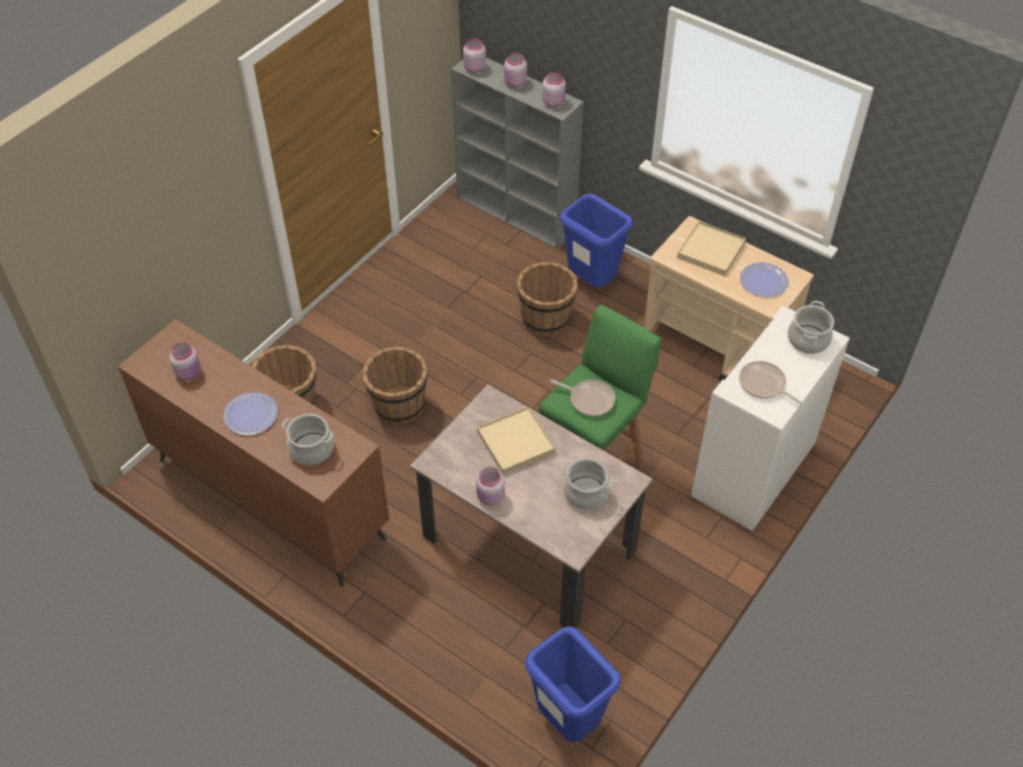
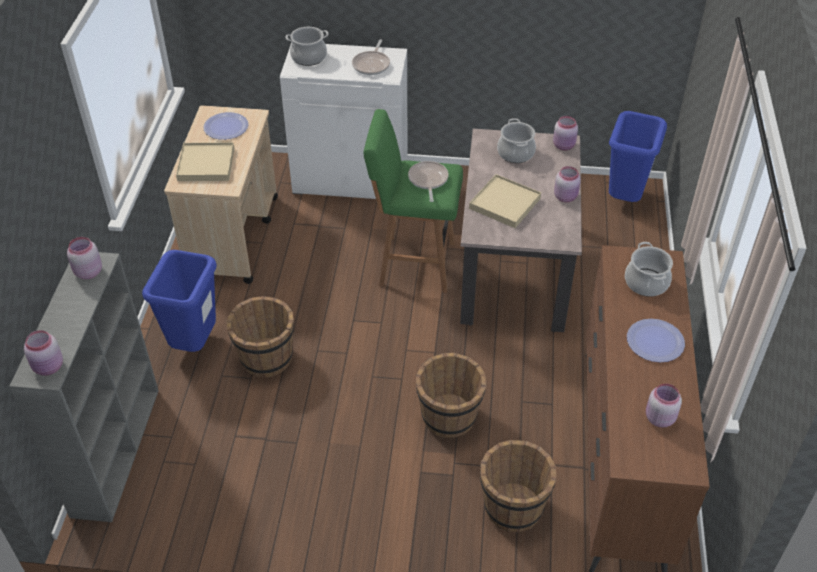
camera: 120 degrees left, 5 degrees down
pink jar [504,53,527,88] -> pink jar moved to [553,116,578,151]

